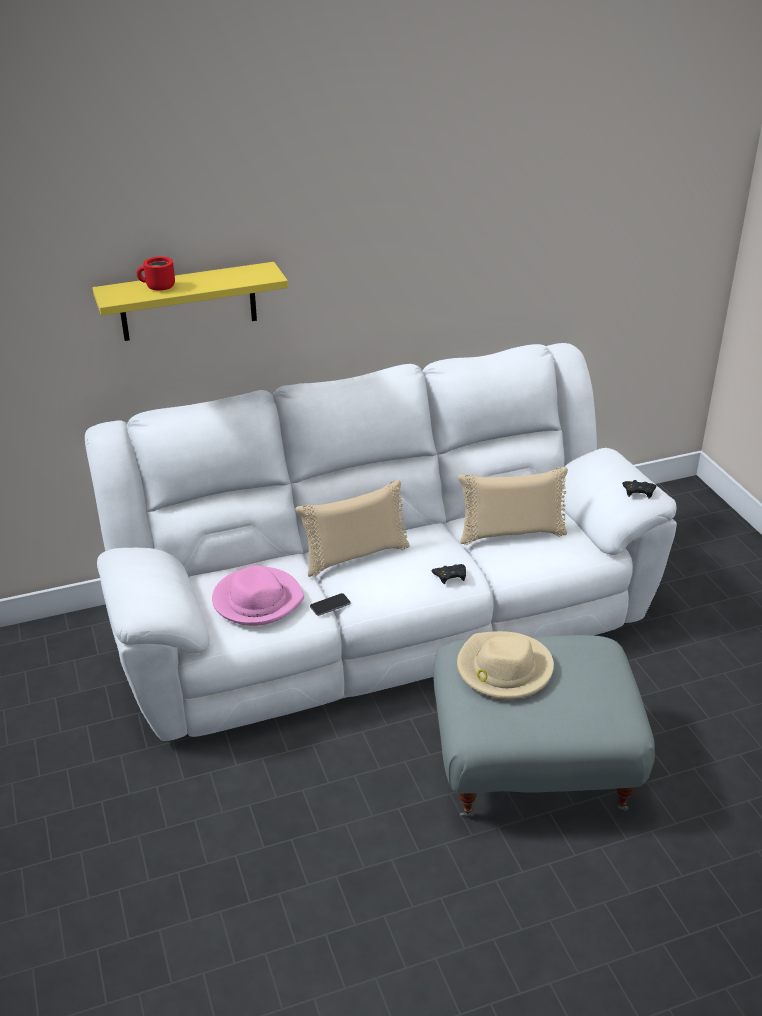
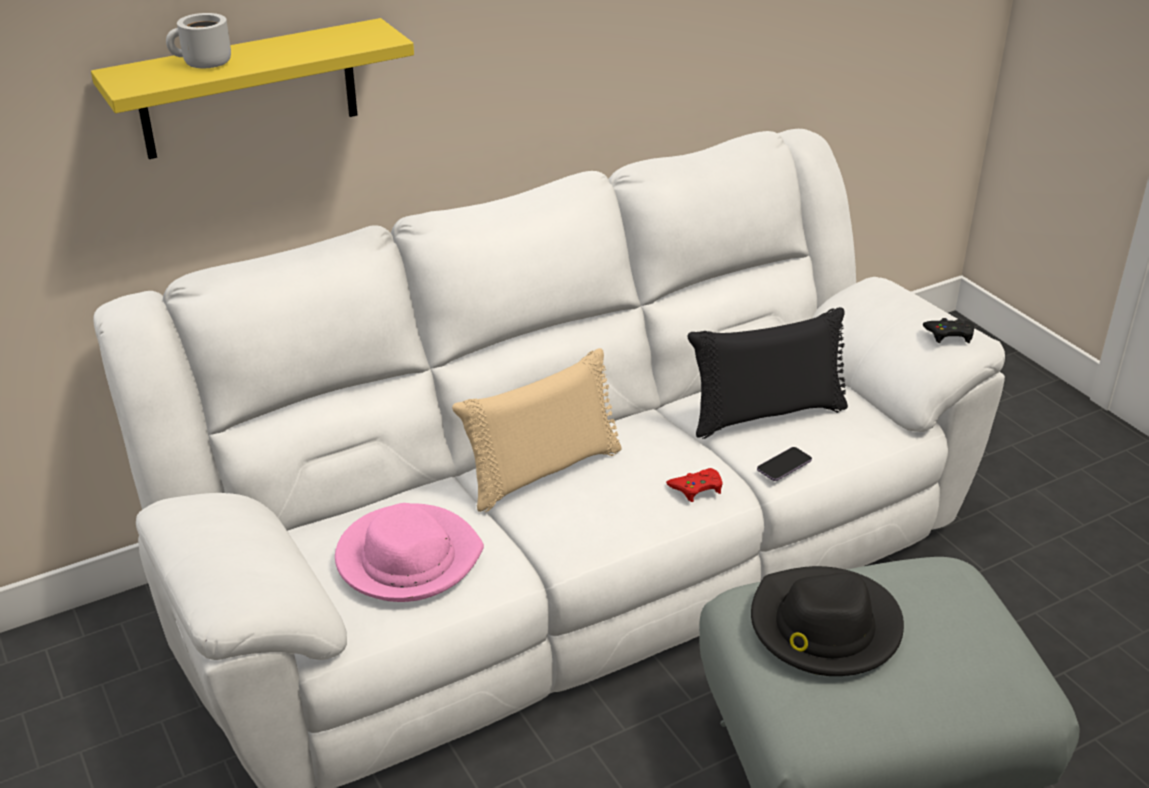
camera: 10 degrees left, 0 degrees up
red mug [137,257,175,290] -> white mug [166,13,231,68]
phone [310,593,350,616] -> phone moved to [757,447,812,481]
black game controller [431,564,466,584] -> red game controller [666,468,723,502]
beige hat [457,631,554,699] -> black hat [751,566,904,676]
beige pillow [458,467,568,545] -> black pillow [687,307,848,439]

